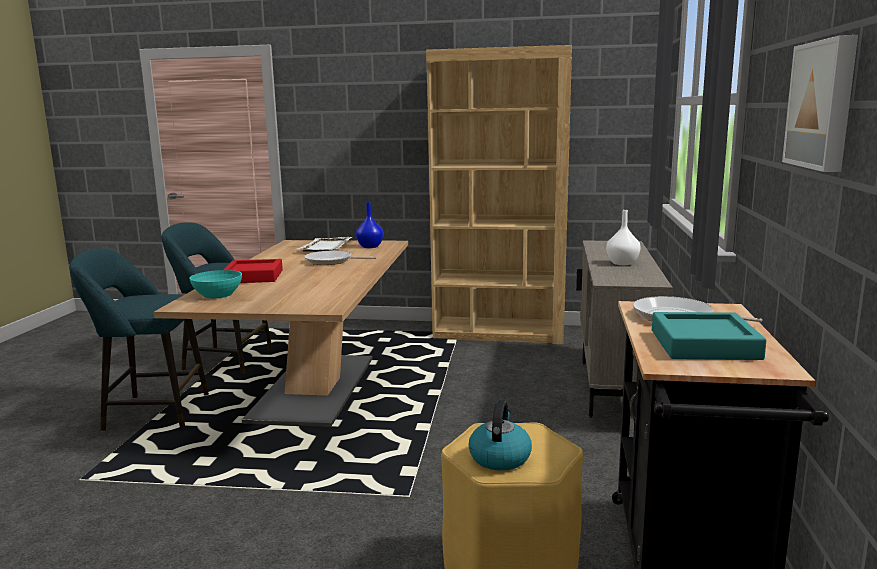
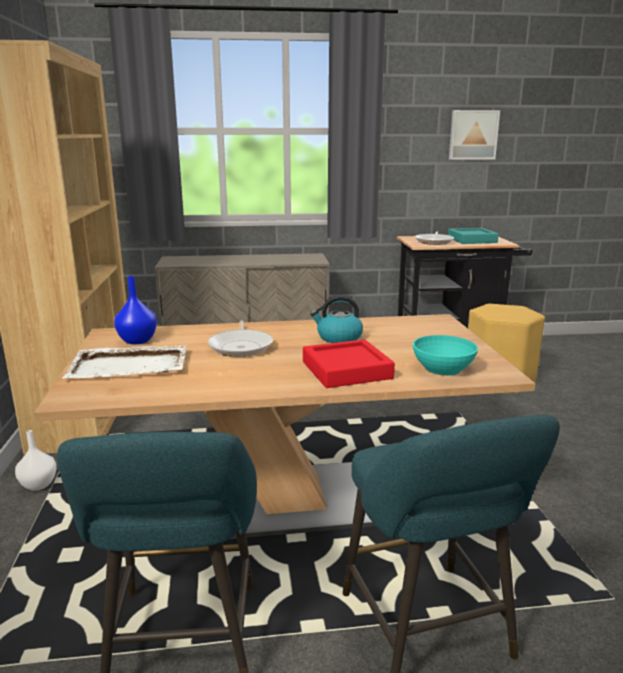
camera: 105 degrees left, 5 degrees up
kettle [469,400,532,471] -> kettle moved to [310,295,363,343]
white vase [606,210,641,265] -> white vase moved to [15,430,57,491]

